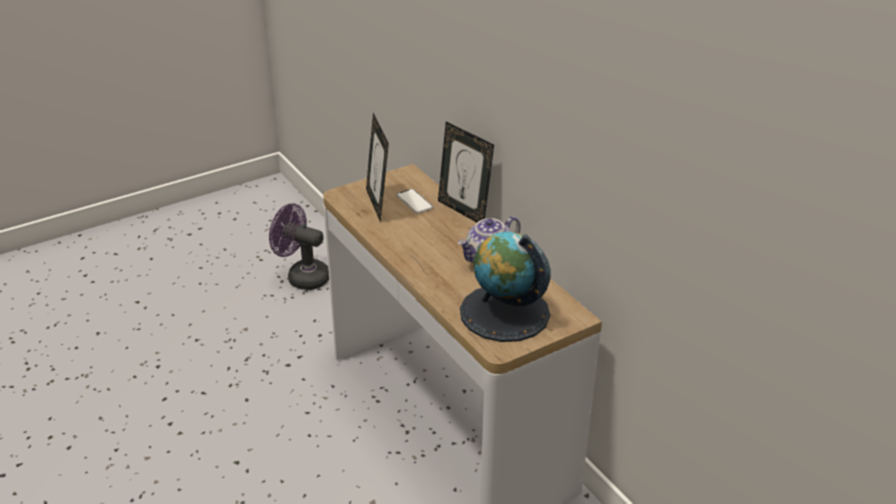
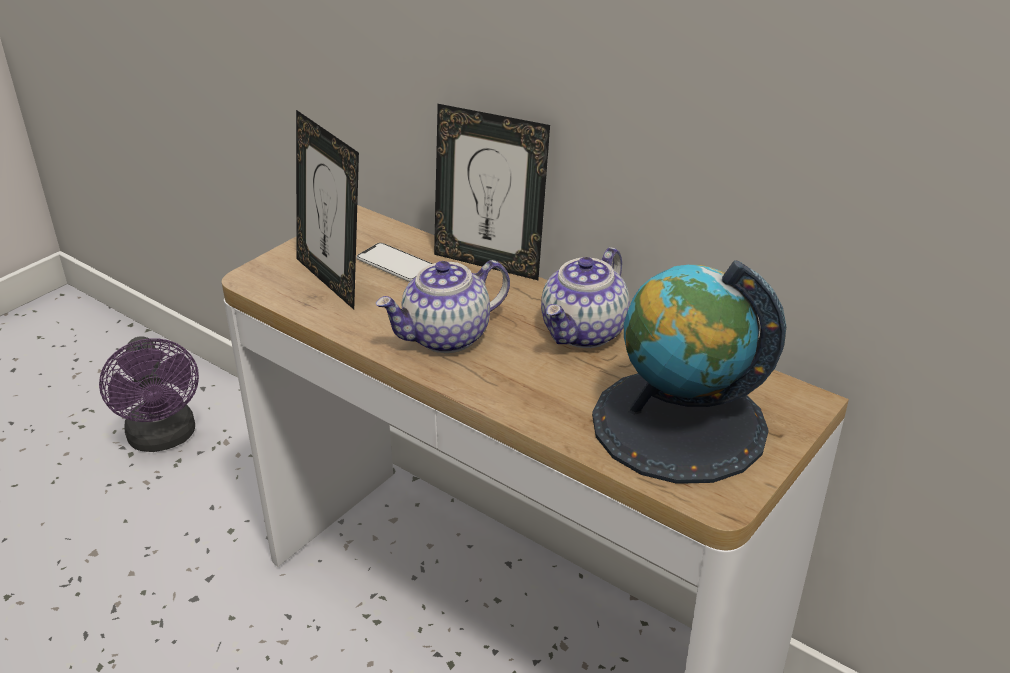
camera: 20 degrees left, 0 degrees up
purple fan [269,203,329,290] -> purple fan turned 120 degrees counterclockwise [99,336,199,452]
none -> teapot [375,260,510,353]

